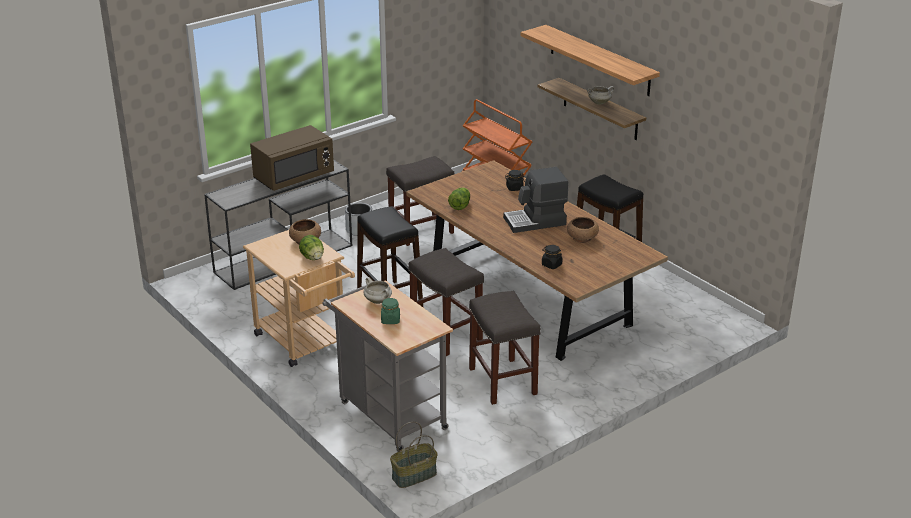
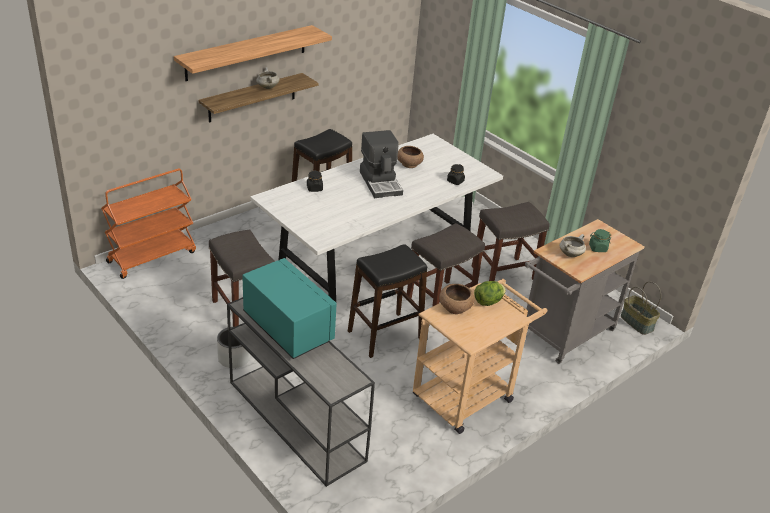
camera: 95 degrees left, 5 degrees up
brown microwave [250,125,334,191] -> turquoise microwave [242,258,337,359]
brown dining table [406,160,668,361] -> white dining table [250,134,503,302]
lettuce [448,188,470,210] -> none

